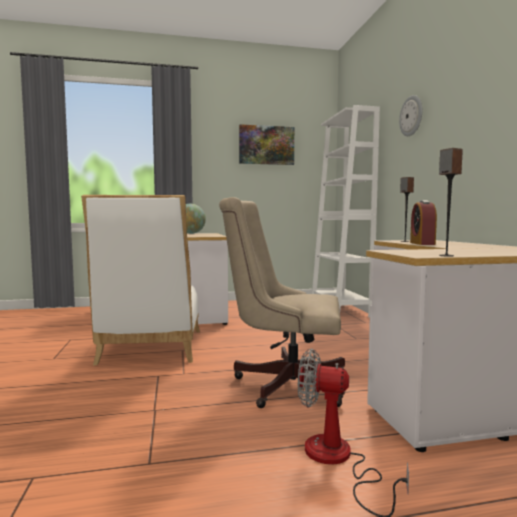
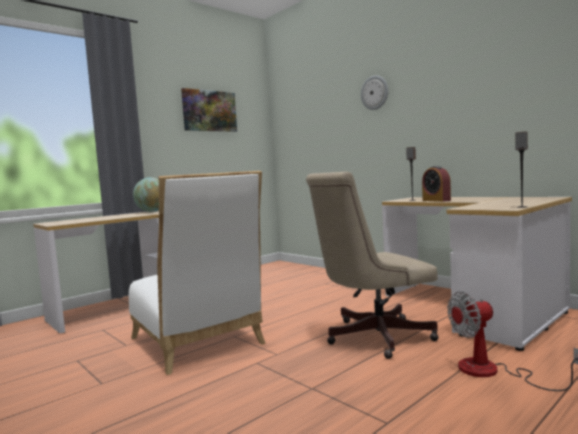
camera: 30 degrees left, 0 degrees up
white bookcase [312,105,380,318] -> none

